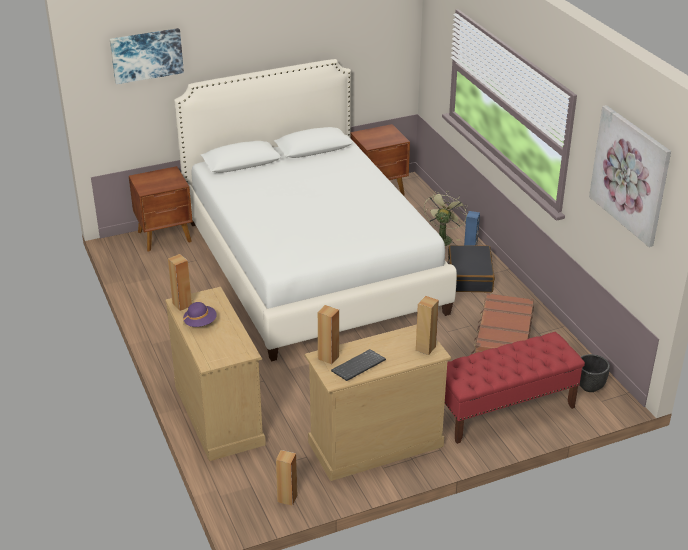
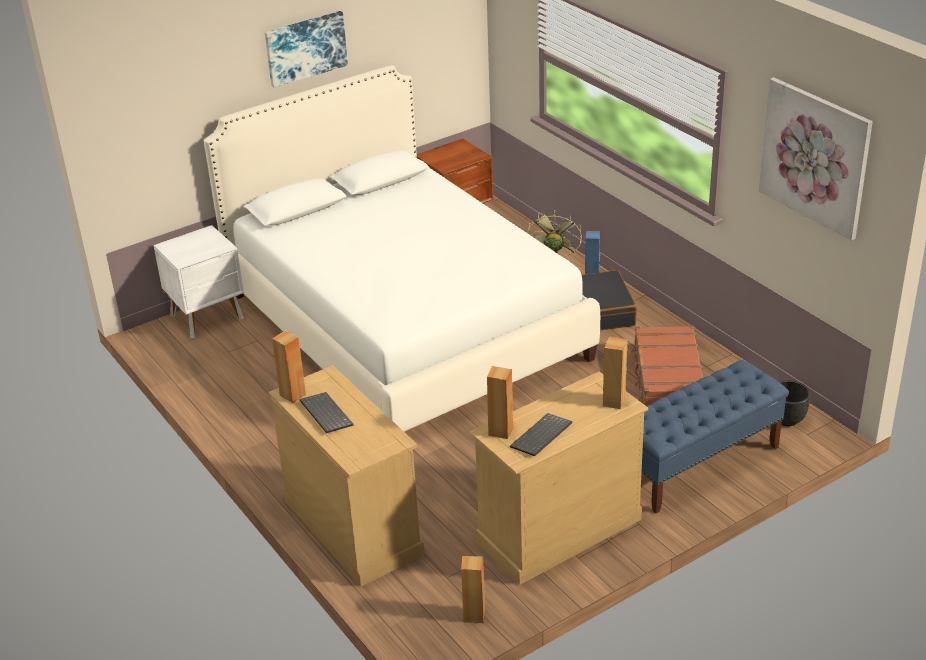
camera: 10 degrees left, 0 degrees up
picture [110,28,184,84] -> picture moved to [265,11,348,88]
brown nightstand [129,166,193,252] -> white nightstand [154,225,244,338]
purple hat [183,302,217,327] -> keyboard [300,392,353,433]
red bench [445,332,585,444] -> blue bench [641,360,789,513]

